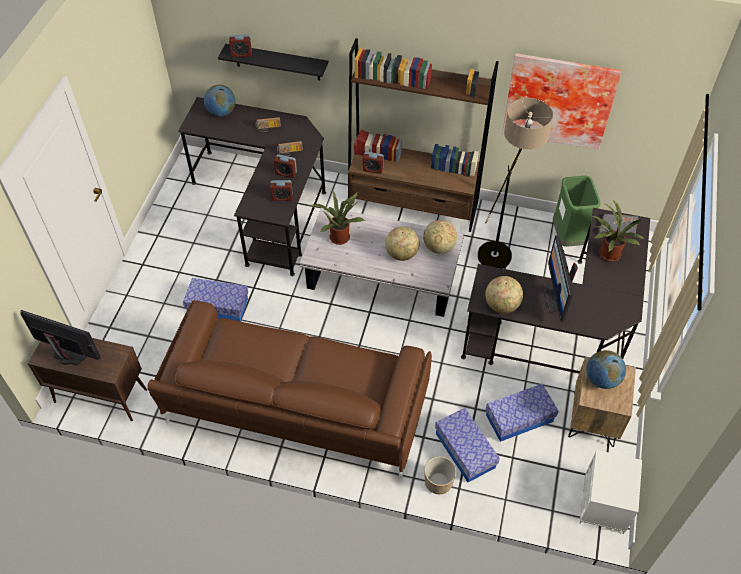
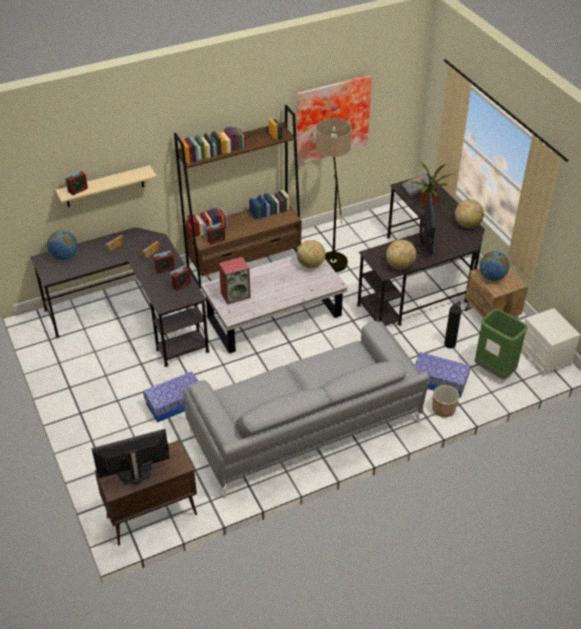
camera: 40 degrees left, 10 degrees down
brown sofa [148,300,432,479] -> grey sofa [183,321,429,499]
black shelf [218,44,328,80] -> beige shelf [55,165,157,207]
potted plant [310,191,365,245] -> speaker [219,257,251,305]
globe [385,226,419,261] -> globe moved to [455,199,484,228]
storage box [486,384,559,442] -> fire extinguisher [444,301,462,349]
monitor [544,235,578,322] -> monitor turned 135 degrees counterclockwise [418,192,436,256]
green trash can [553,176,601,247] -> green trash can moved to [474,309,528,379]

